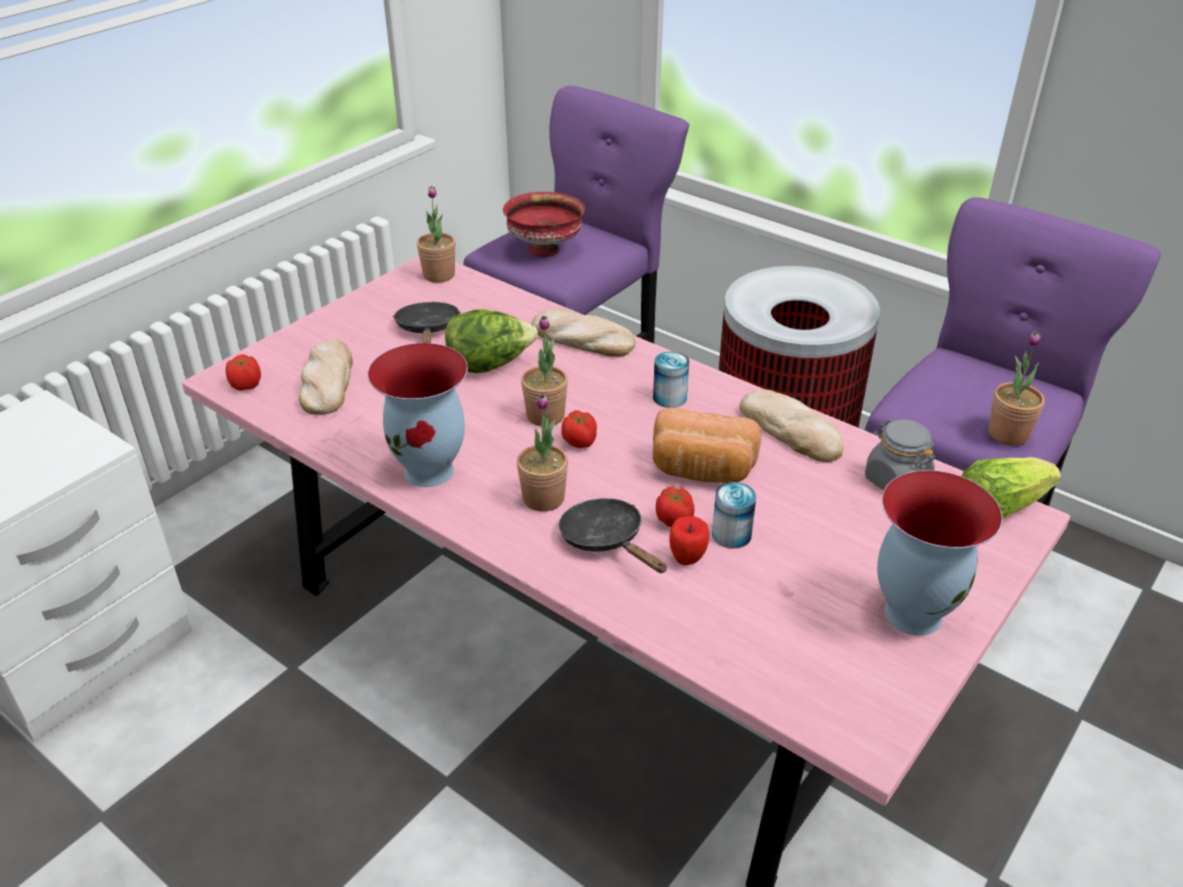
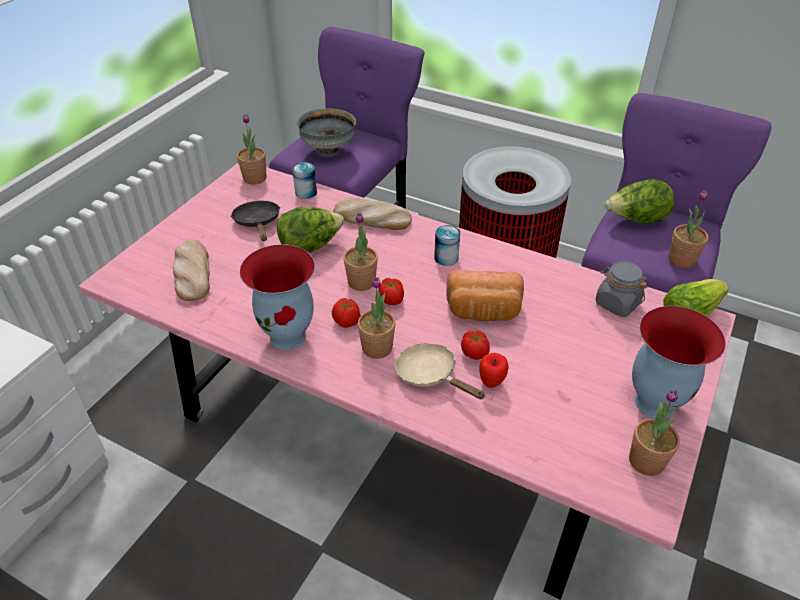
camera: 10 degrees left, 5 degrees up
tomato [226,355,261,391] -> tomato moved to [332,298,361,328]
red bowl [503,192,585,257] -> grey bowl [296,108,356,157]
black frying pan [559,498,667,573] -> beige frying pan [395,343,485,399]
can [712,482,756,549] -> can moved to [292,162,317,199]
bread [739,389,843,462] -> none
none -> lettuce [605,179,674,223]
none -> potted plant [629,389,680,476]

